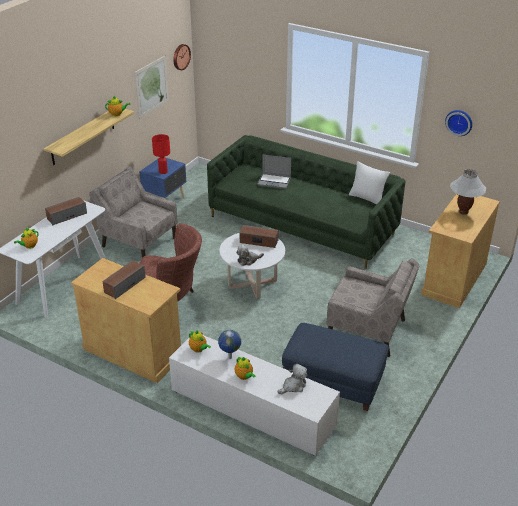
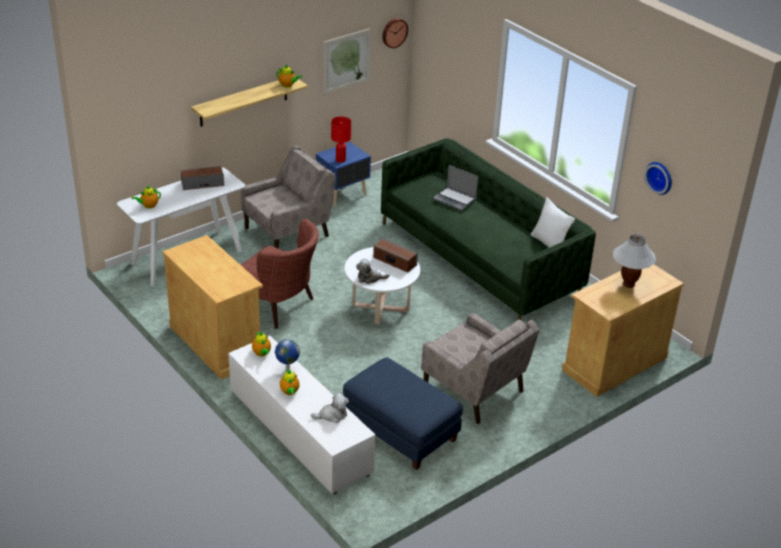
camera: 20 degrees right, 0 degrees up
beige armchair [89,166,178,258] -> beige armchair turned 90 degrees clockwise [241,145,336,249]
speaker [103,260,146,299] -> none

